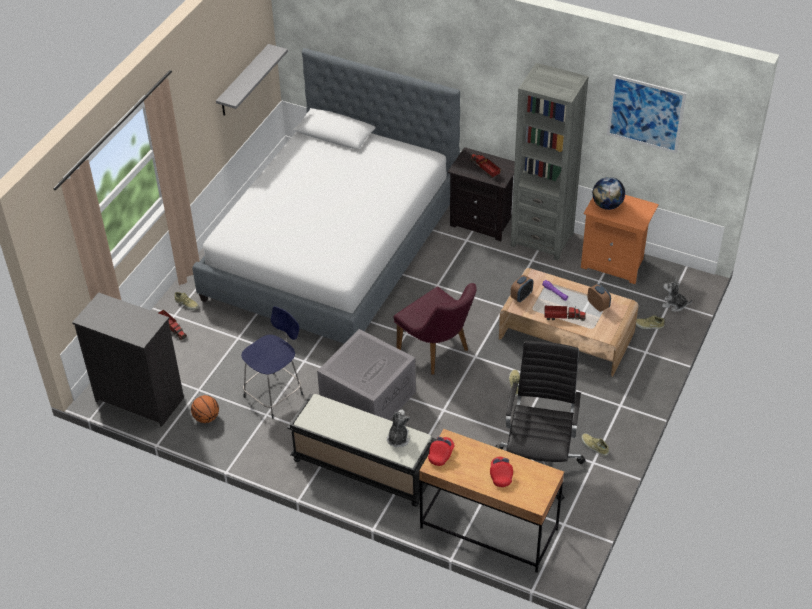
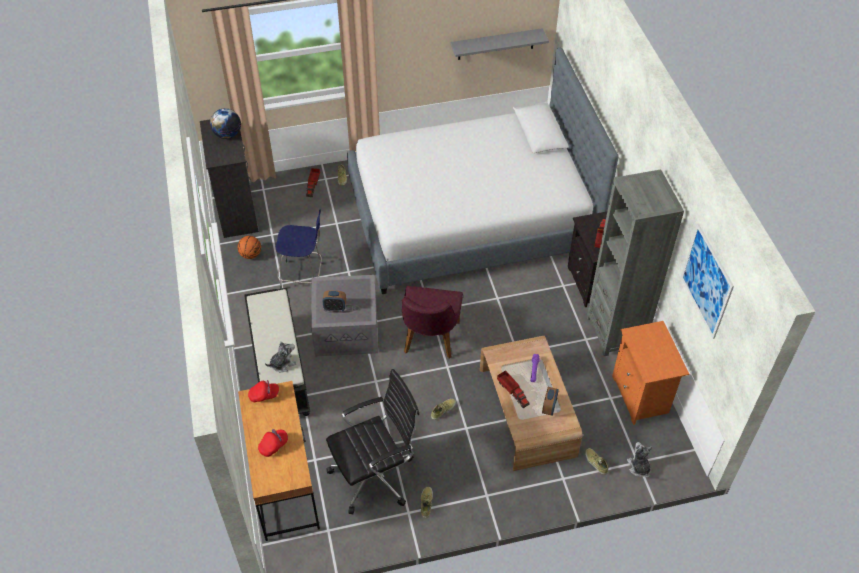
camera: 50 degrees right, 5 degrees up
alarm clock [510,275,533,302] -> alarm clock moved to [323,290,346,312]
globe [592,177,625,210] -> globe moved to [210,108,241,139]

